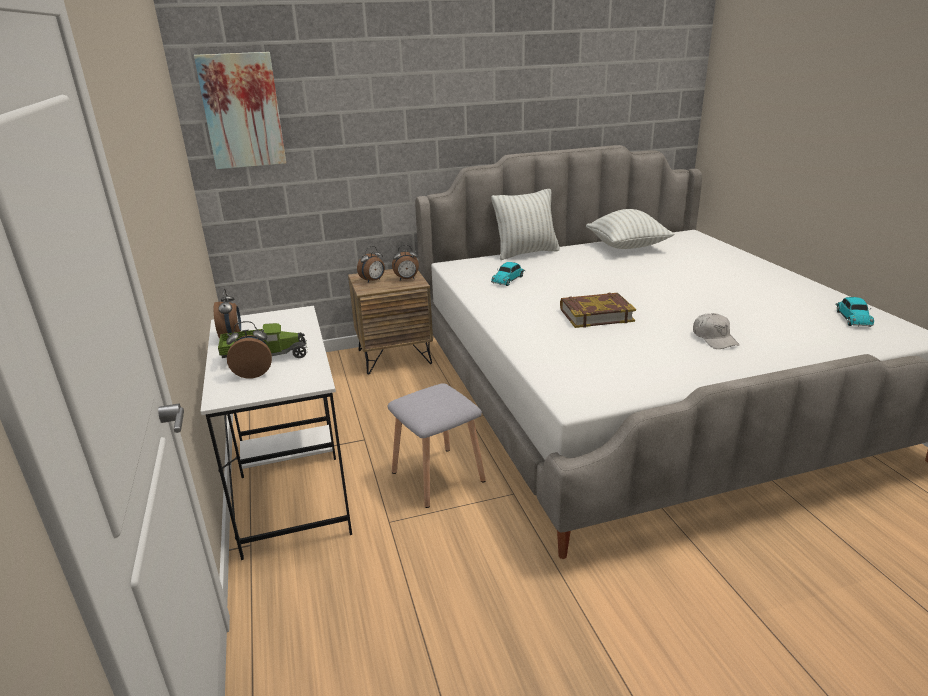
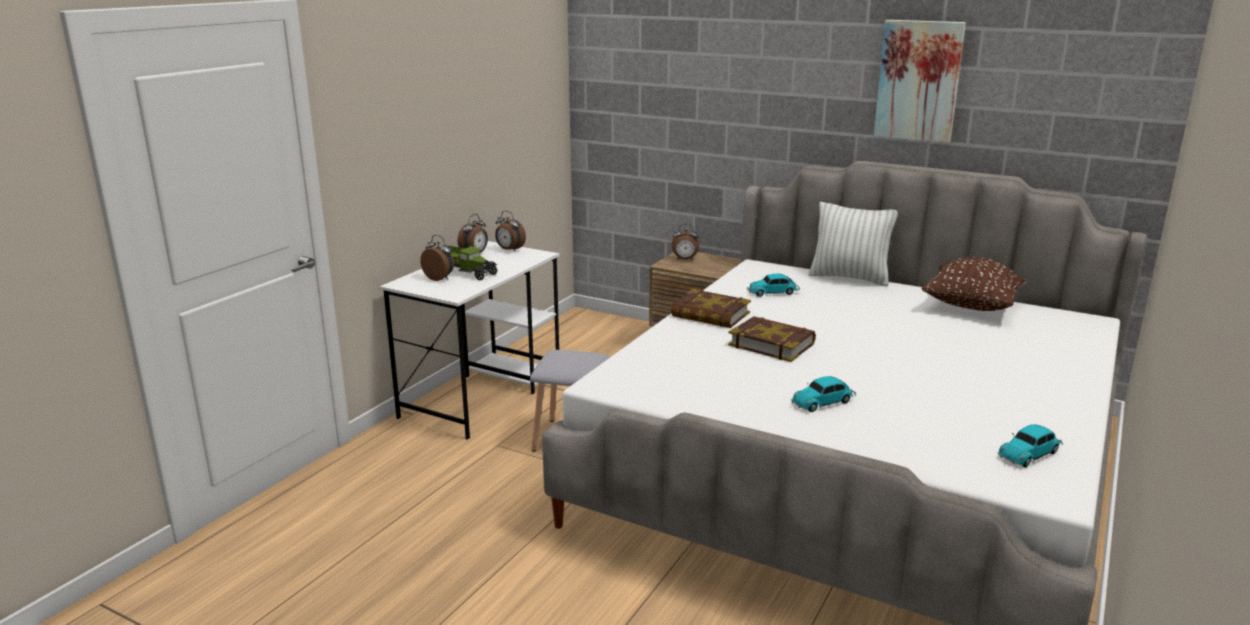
camera: 45 degrees right, 5 degrees down
picture [194,52,286,169] -> picture moved to [874,20,966,143]
alarm clock [392,245,419,280] -> alarm clock moved to [495,211,526,252]
white pillow [586,209,674,249] -> brown pillow [922,257,1027,311]
white cap [693,313,739,349] -> toy car [791,376,856,412]
none -> book [671,289,751,328]

